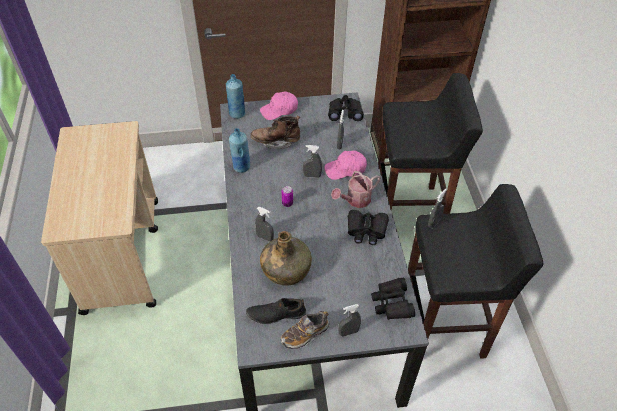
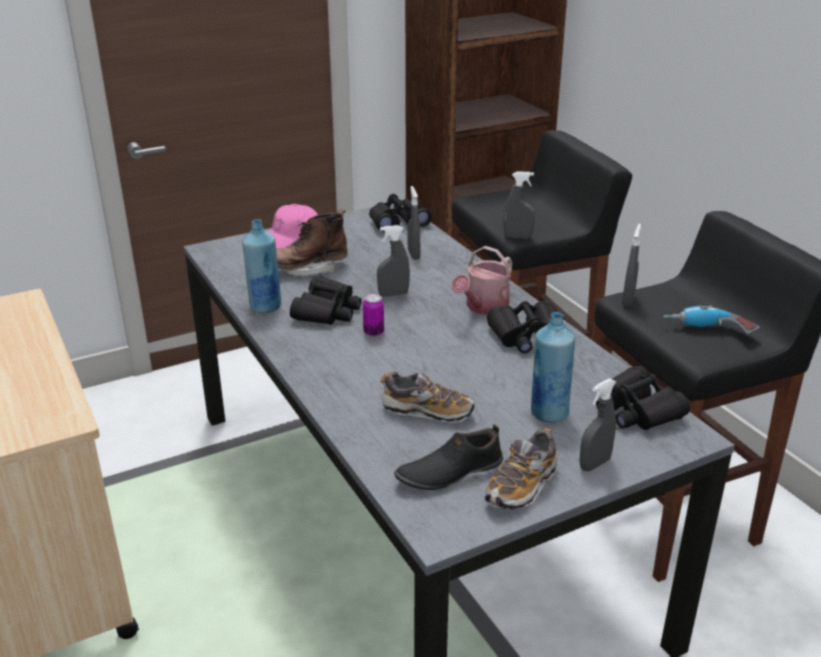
camera: 20 degrees left, 20 degrees down
blue bottle [226,74,245,119] -> blue bottle moved to [531,312,575,423]
grey spray bottle [255,207,274,242] -> grey spray bottle moved to [504,171,535,238]
green bottle [260,231,312,286] -> shoe [380,371,475,423]
pink cap [324,150,367,180] -> none
none -> black binoculars [290,276,362,325]
none -> power drill [663,305,760,335]

